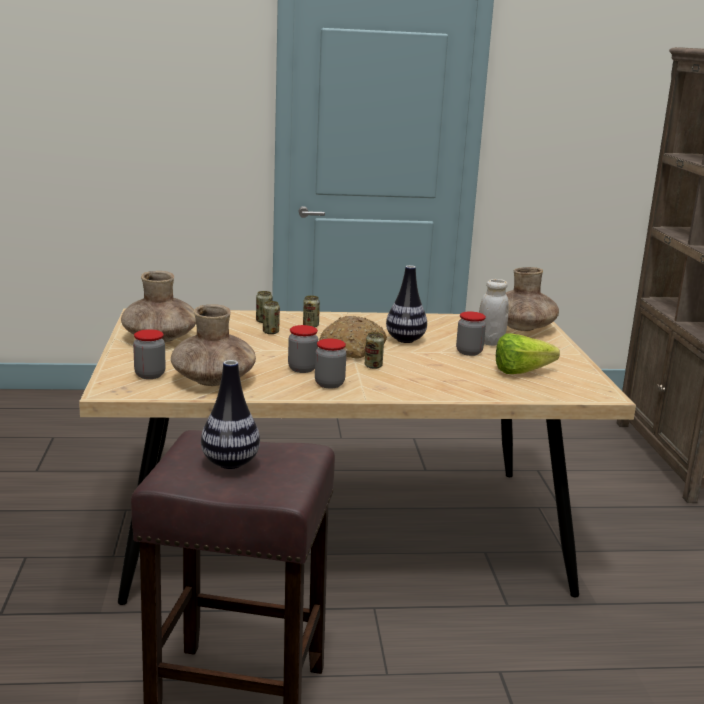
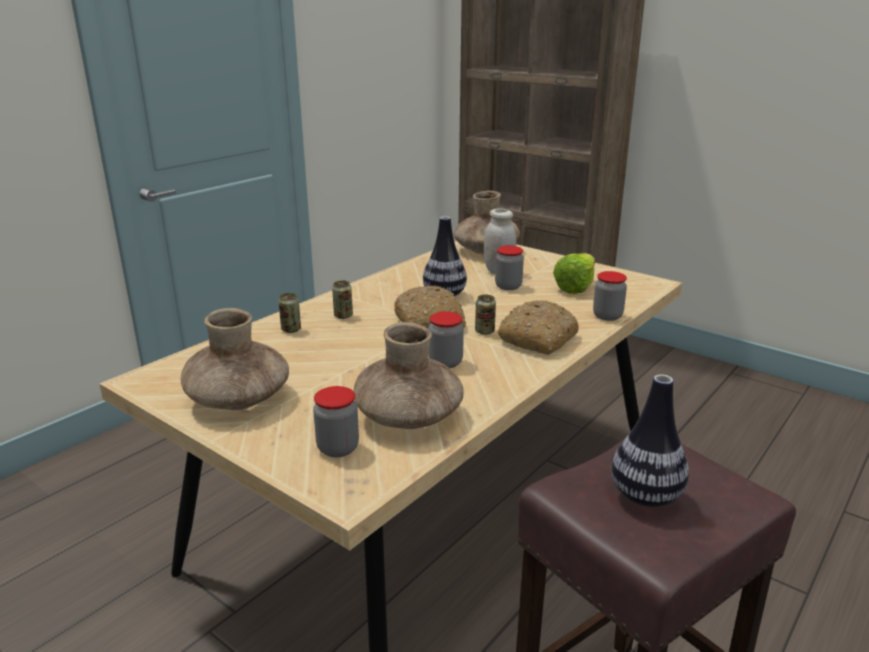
camera: 45 degrees left, 5 degrees up
can [263,301,280,334] -> none
jar [315,339,346,389] -> jar moved to [593,271,627,321]
none -> bread [498,300,579,355]

